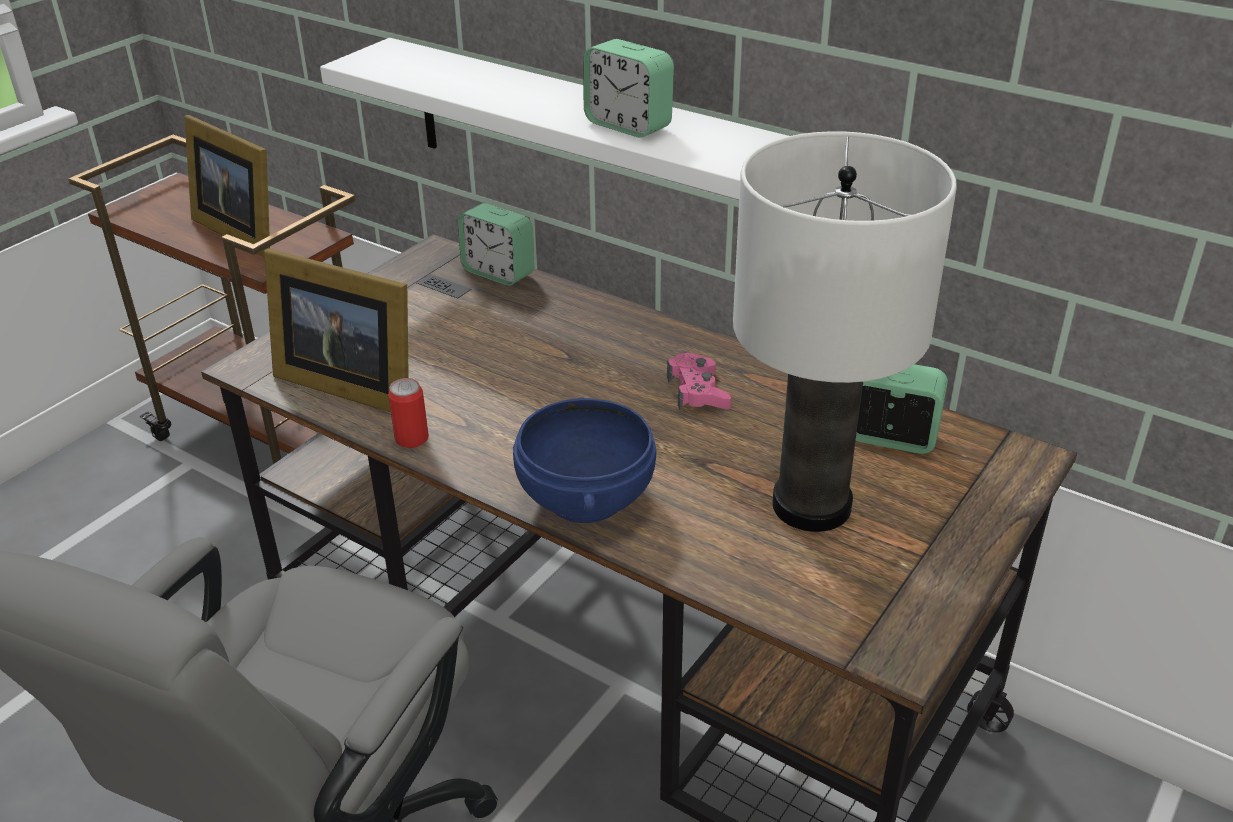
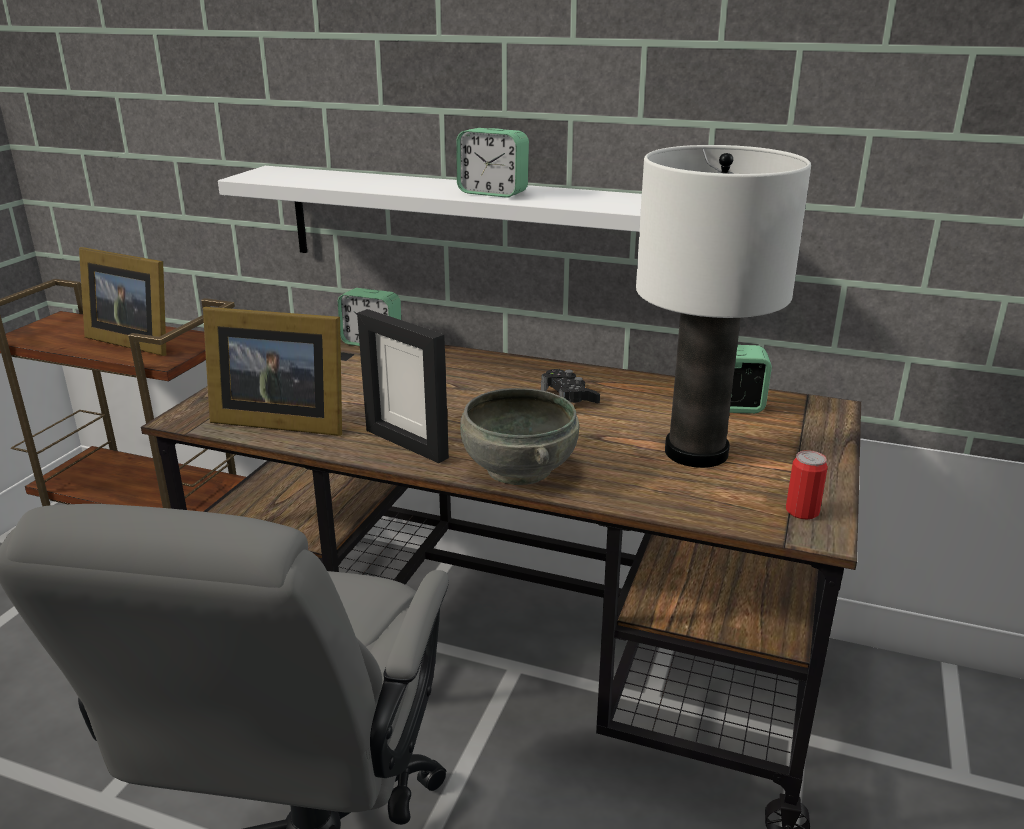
camera: 15 degrees left, 10 degrees down
can [388,378,429,448] -> can moved to [786,450,828,519]
blue bowl [513,397,656,523] -> grey bowl [460,388,579,485]
pink game controller [667,353,731,410] -> black game controller [541,369,600,403]
none -> picture frame [357,309,449,463]

